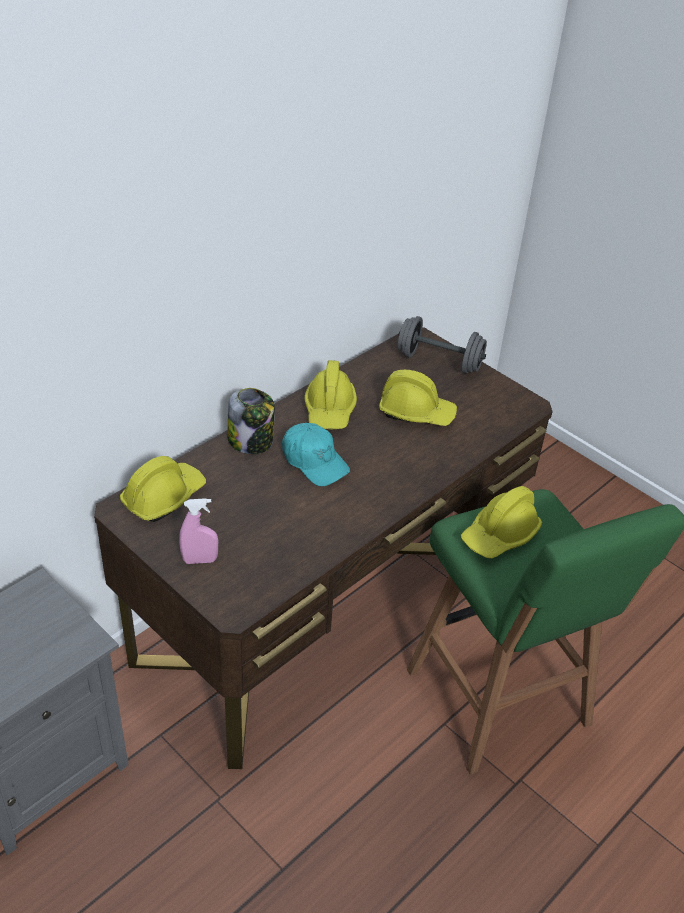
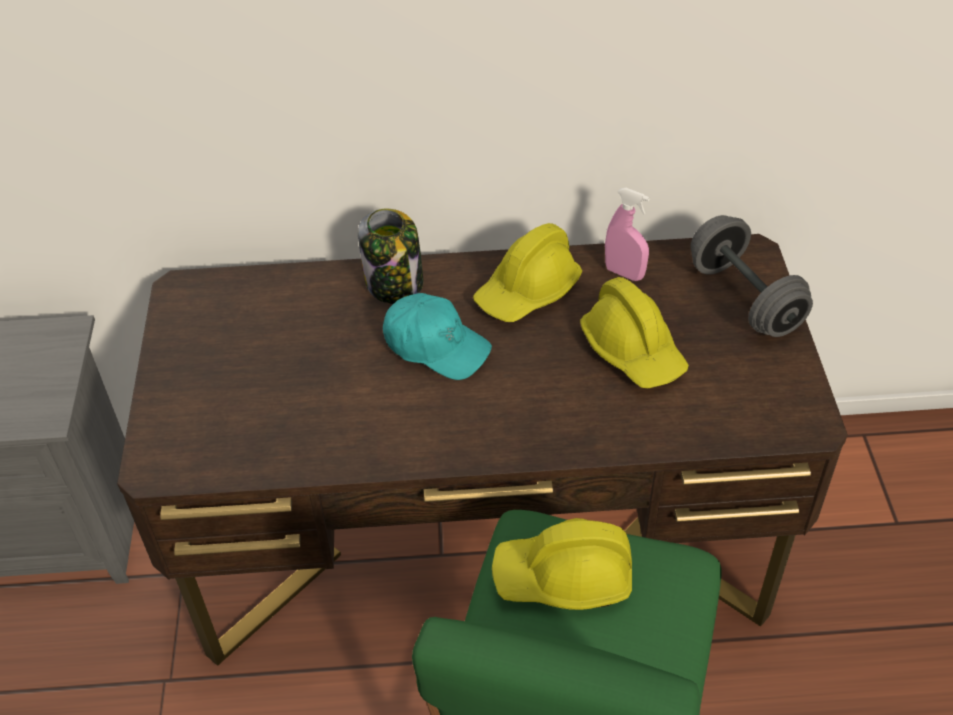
camera: 45 degrees right, 5 degrees up
yellow hard hat [120,456,206,522] -> none
pink spray bottle [179,498,218,564] -> pink spray bottle moved to [605,188,650,281]
turquoise cap [282,423,350,486] -> turquoise cap turned 60 degrees counterclockwise [383,293,492,380]

